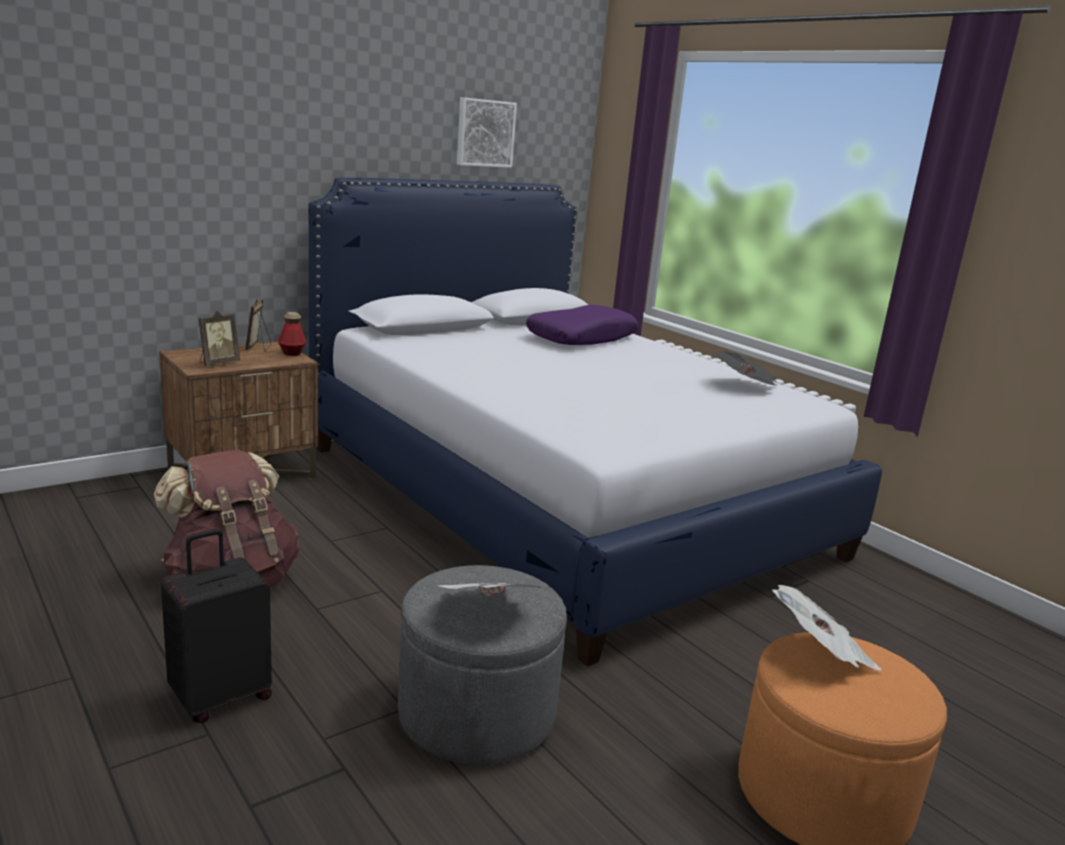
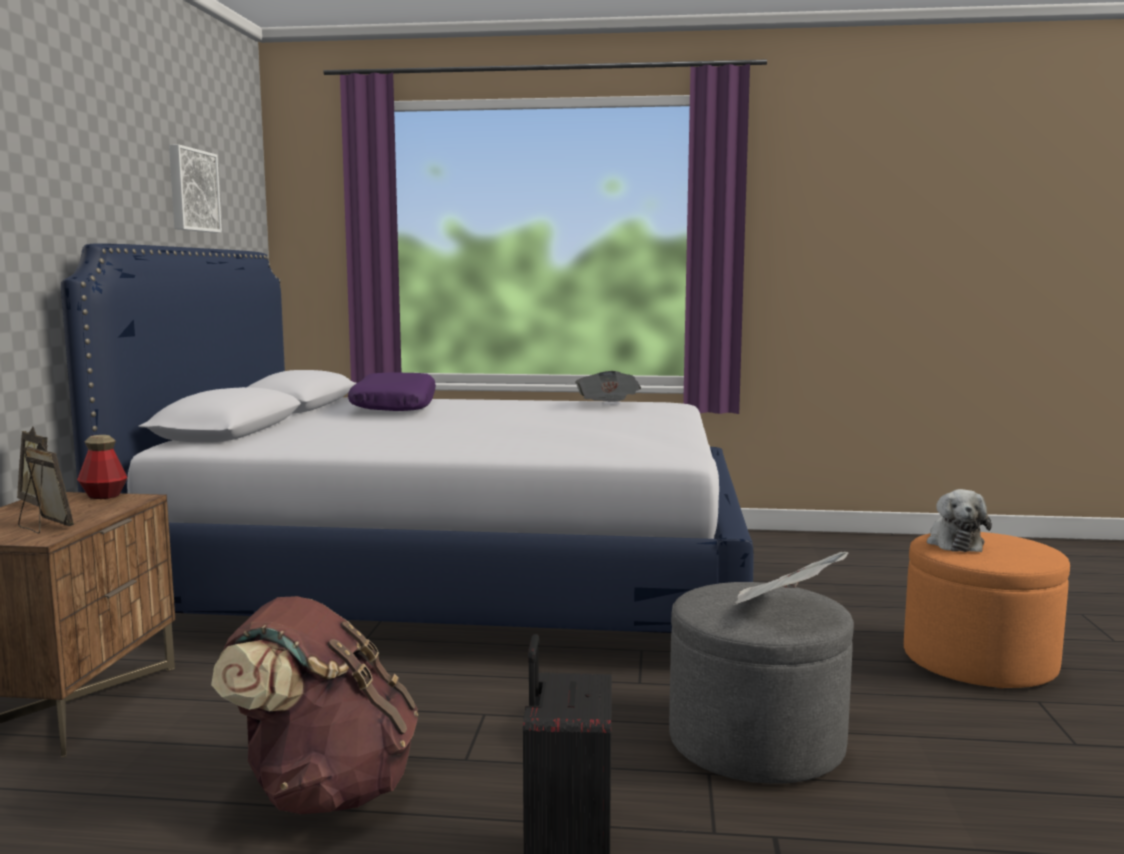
camera: 45 degrees left, 10 degrees down
picture frame [199,311,240,366] -> picture frame turned 45 degrees counterclockwise [18,442,74,533]
newspaper [772,585,881,671] -> plush toy [927,489,992,552]

